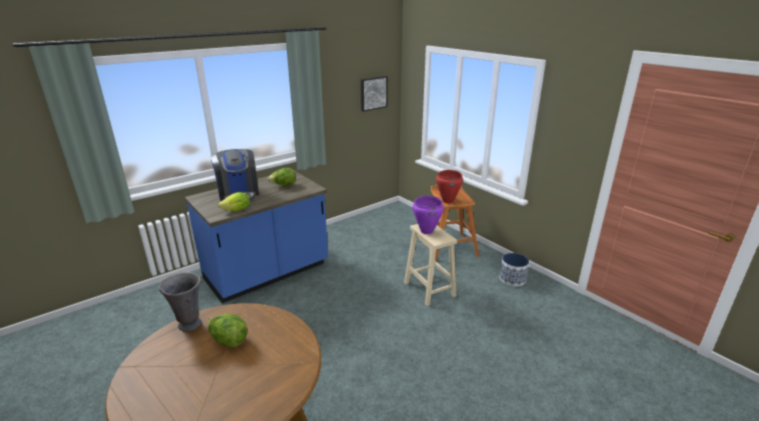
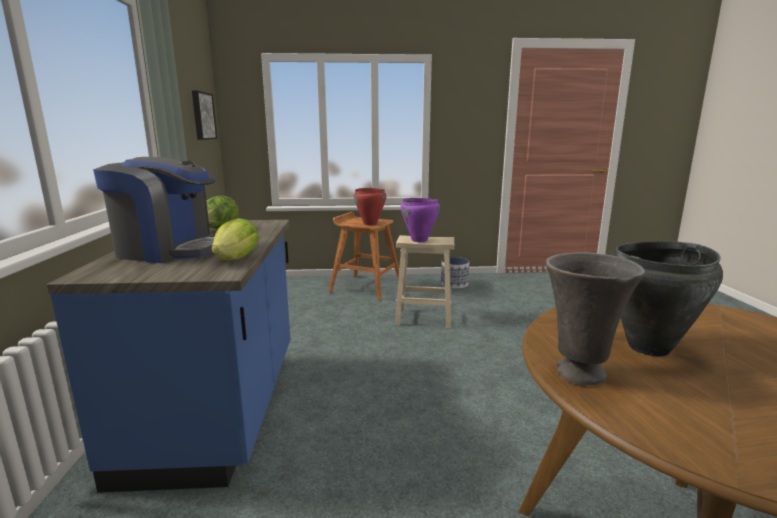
camera: 55 degrees left, 10 degrees down
lettuce [207,314,247,347] -> black cooking pot [613,241,723,357]

